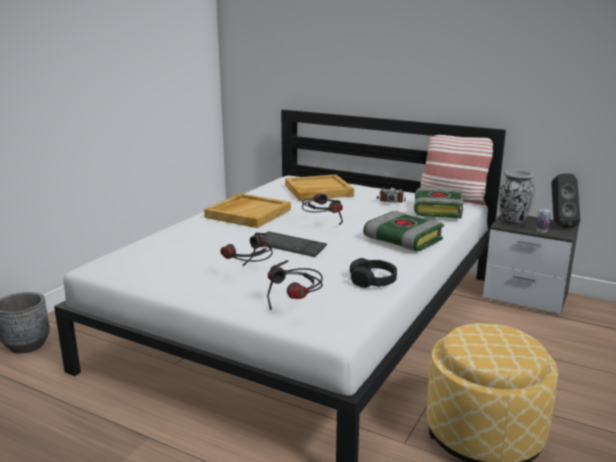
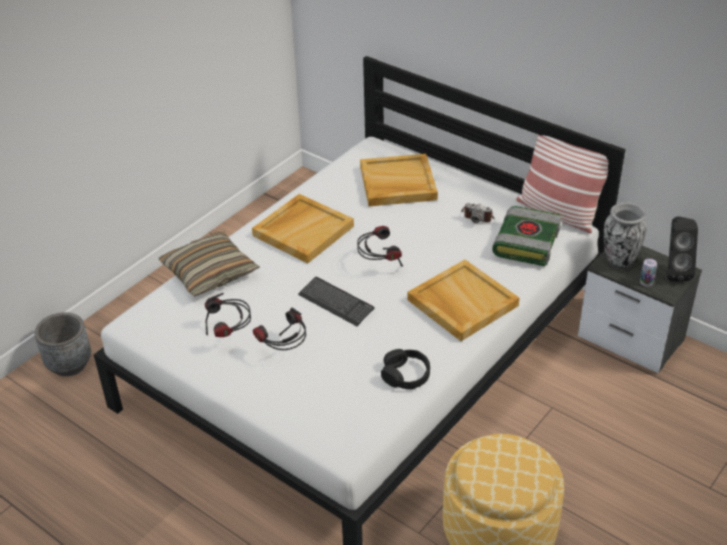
camera: 10 degrees right, 20 degrees up
headphones [267,260,323,310] -> headphones moved to [205,293,251,337]
book [363,211,444,251] -> beige tray [407,260,519,341]
none -> pillow [159,232,259,297]

